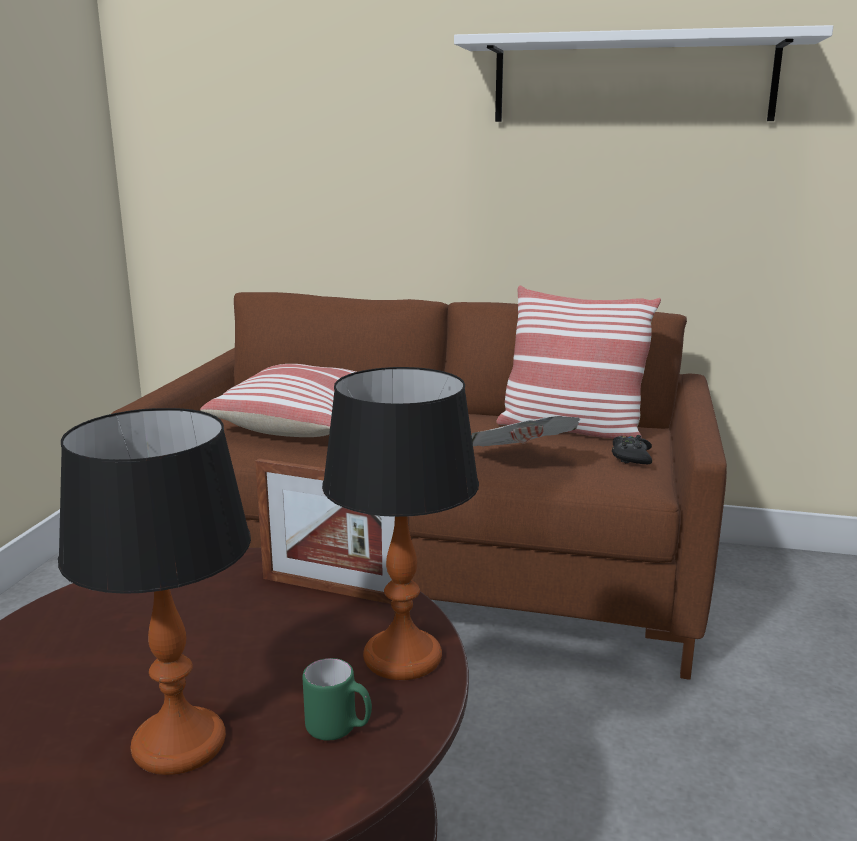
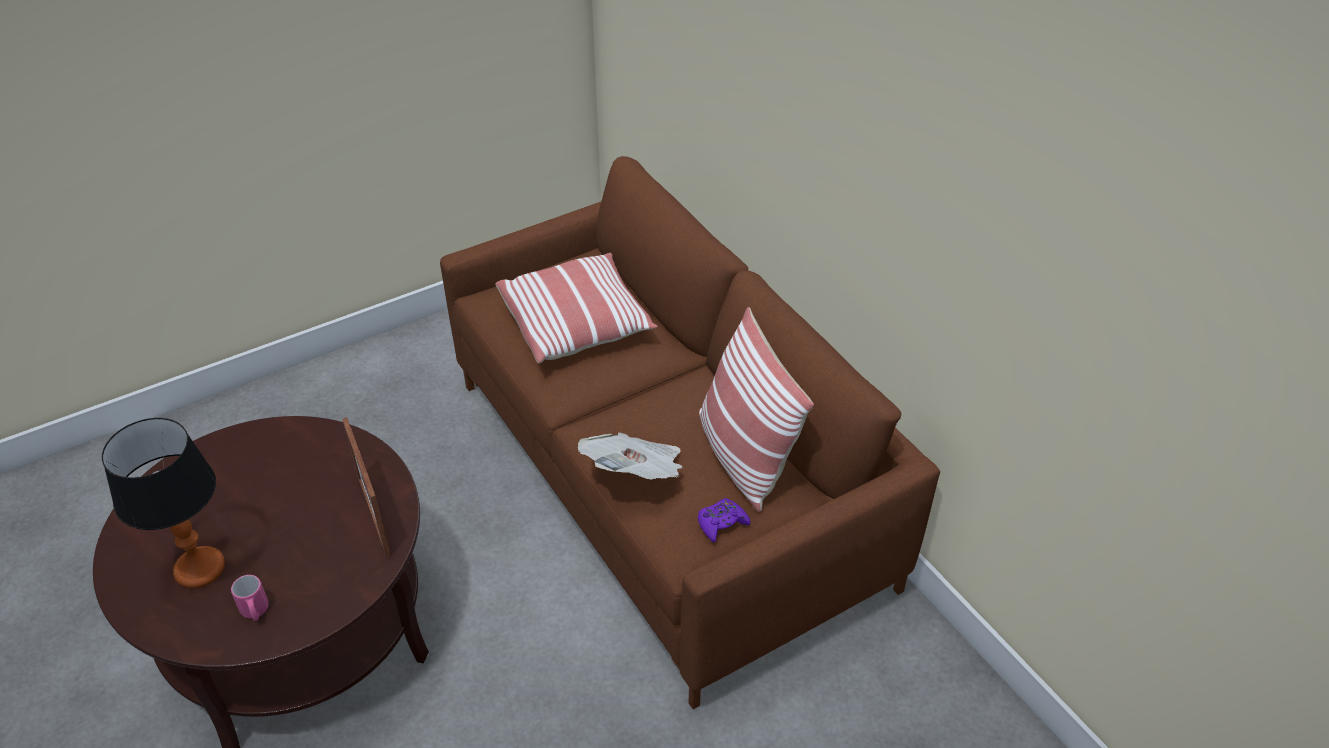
camera: 45 degrees right, 25 degrees up
green mug [303,658,372,741] -> pink mug [231,575,269,621]
table lamp [322,367,479,680] -> none
white shelf [454,25,833,122] -> none
black game controller [612,435,652,464] -> purple game controller [698,498,751,543]

